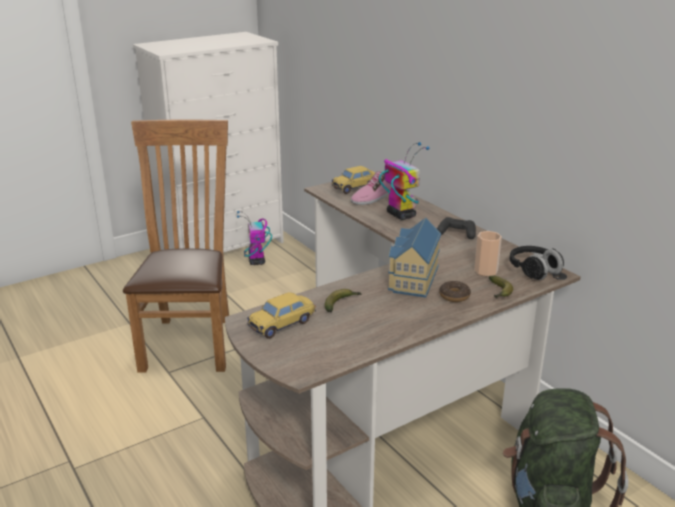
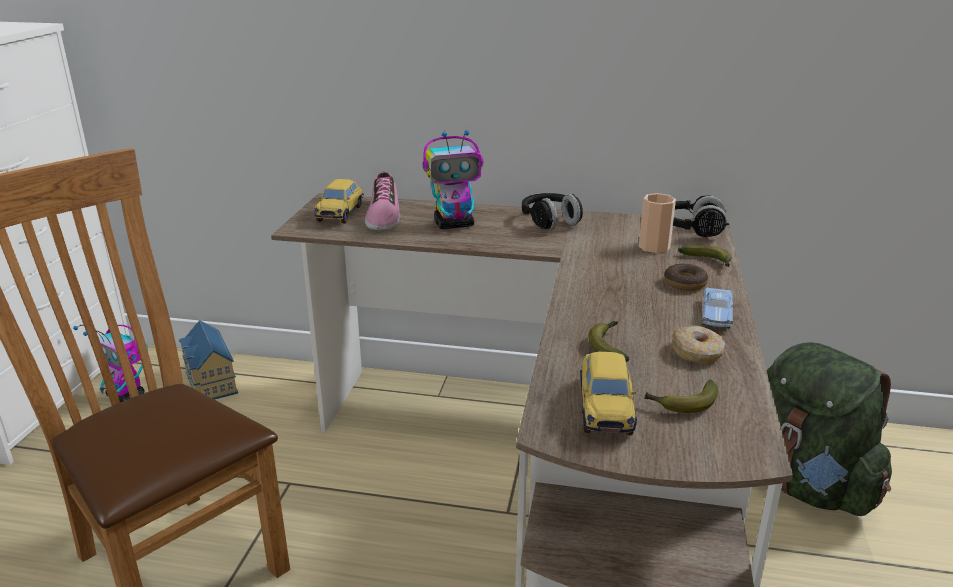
camera: 45 degrees left, 0 degrees up
toy robot [379,142,430,220] -> toy robot turned 150 degrees clockwise [423,130,483,229]
toy house [388,218,441,298] -> toy house moved to [179,320,238,400]
black game controller [437,217,476,239] -> black headphones [522,193,583,230]
none -> banana [645,380,718,413]
none -> donut [672,325,725,364]
none -> blue toy car [702,287,733,329]

